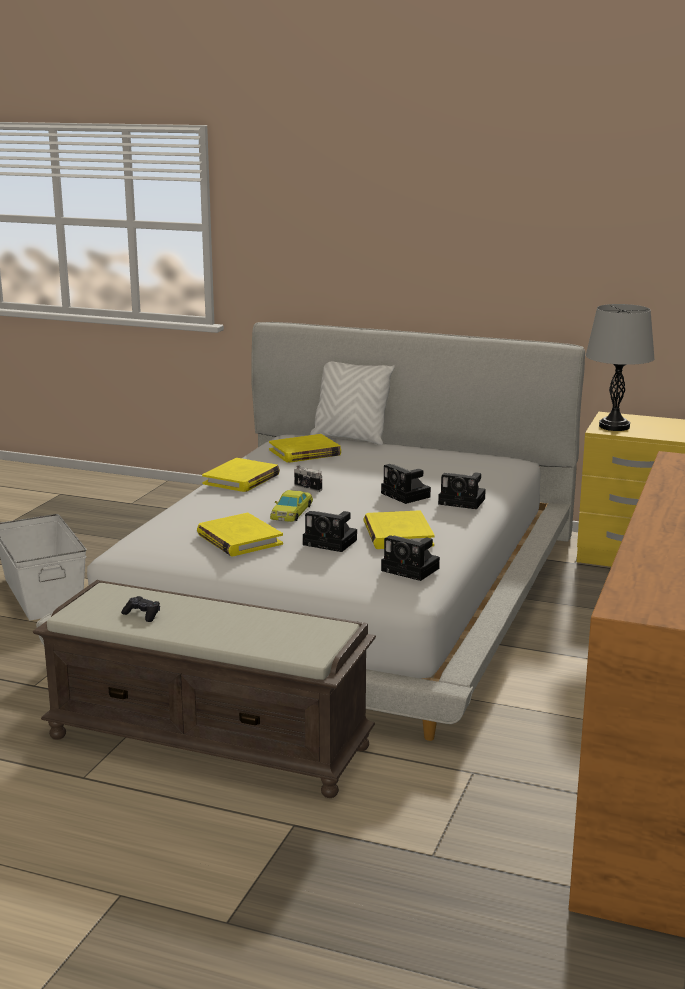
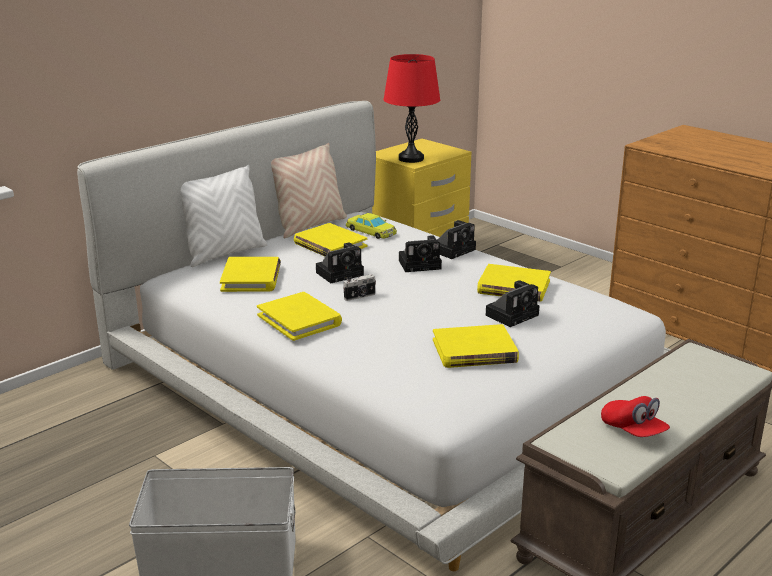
camera: 65 degrees left, 5 degrees up
black game controller [121,596,160,622] -> red cap [601,396,670,437]
yellow toy car [270,490,313,522] -> yellow toy car moved to [346,213,397,239]
camera [381,535,440,581] -> camera moved to [316,243,364,283]
grey table lamp [586,304,655,431] -> red table lamp [383,54,440,163]
none -> beige pillow [271,143,347,238]
none -> yellow book [294,223,367,256]

